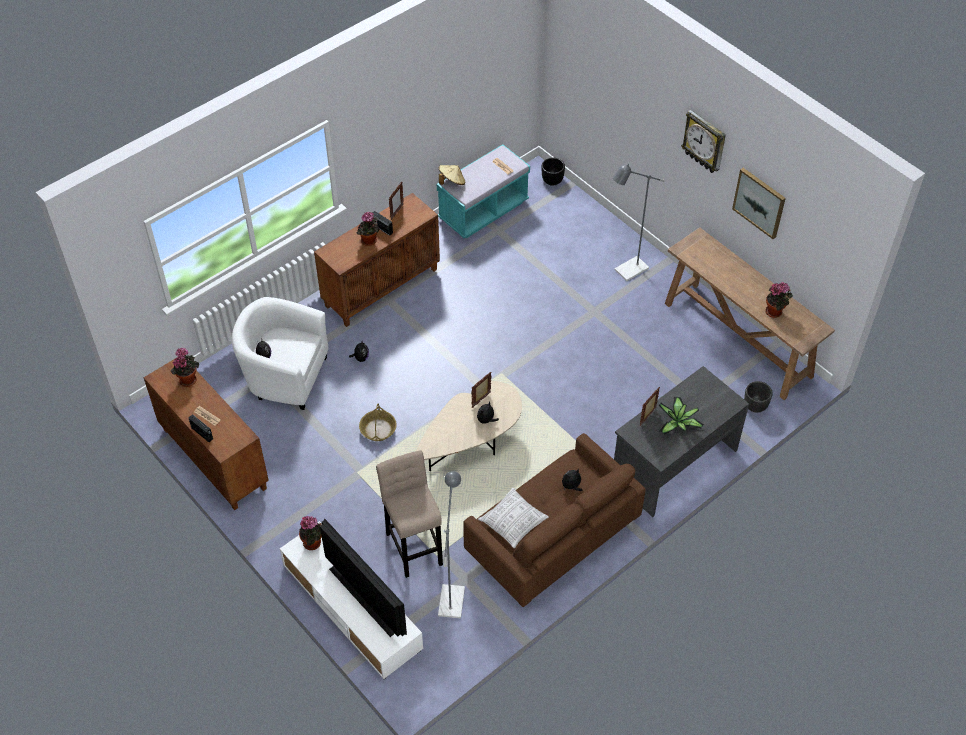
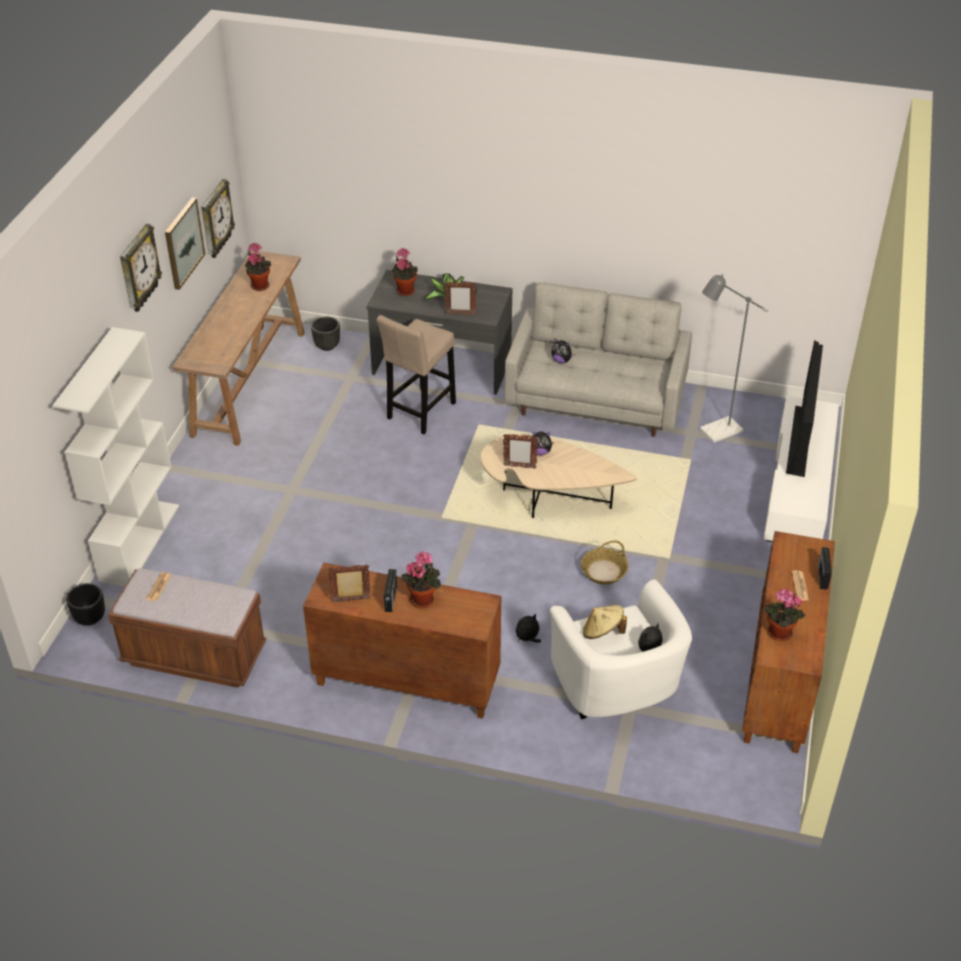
camera: 125 degrees left, 10 degrees down
potted plant [299,516,322,550] -> potted plant moved to [392,248,418,296]
beige stool [376,450,443,578] -> beige stool moved to [377,315,456,434]
turquoise bench [437,144,530,239] -> brown bench [108,568,266,688]
beige hat [439,165,465,185] -> beige hat moved to [583,605,627,639]
brown sofa [464,433,646,607] -> grey sofa [504,282,692,437]
pillow [478,488,549,548] -> none
grey floor lamp [613,164,665,281] -> none
none -> white bookcase [52,327,179,587]
none -> wall clock [201,179,235,258]

